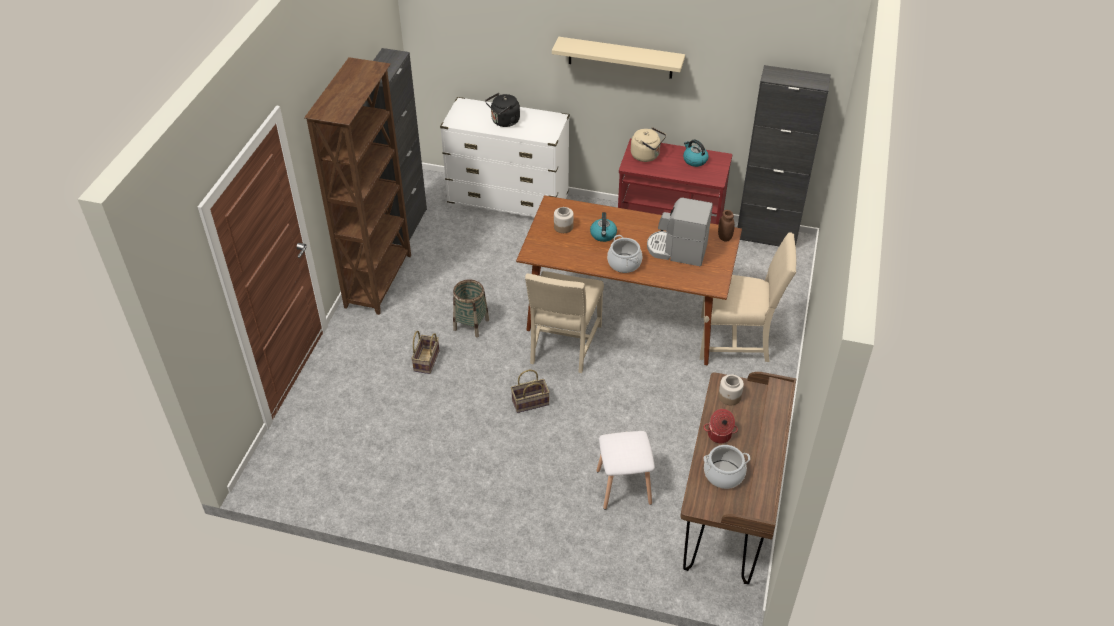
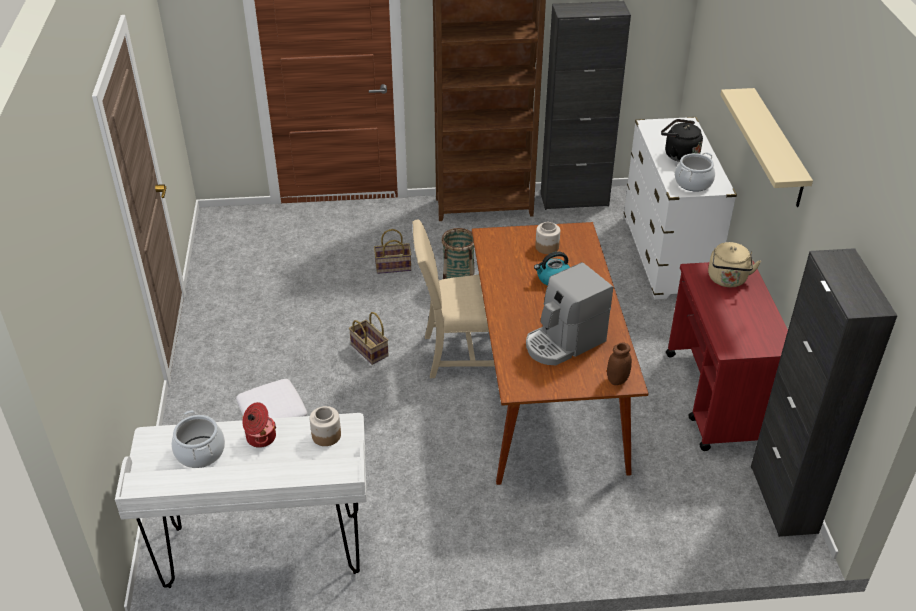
camera: 70 degrees right, 5 degrees down
cooking pot [607,235,642,273] -> cooking pot moved to [675,152,715,192]
coffee machine [647,198,713,267] -> coffee machine turned 120 degrees counterclockwise [526,262,613,365]
brown desk [680,372,796,584] -> white desk [115,413,367,588]
kettle [683,139,709,167] -> none
beige chair [700,232,796,362] -> none

